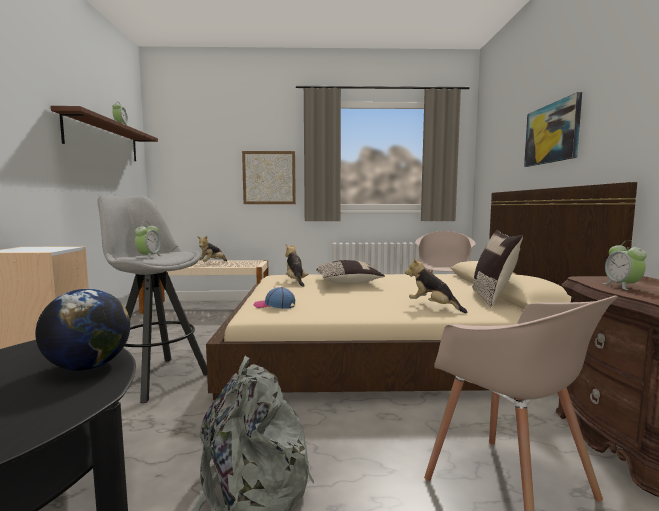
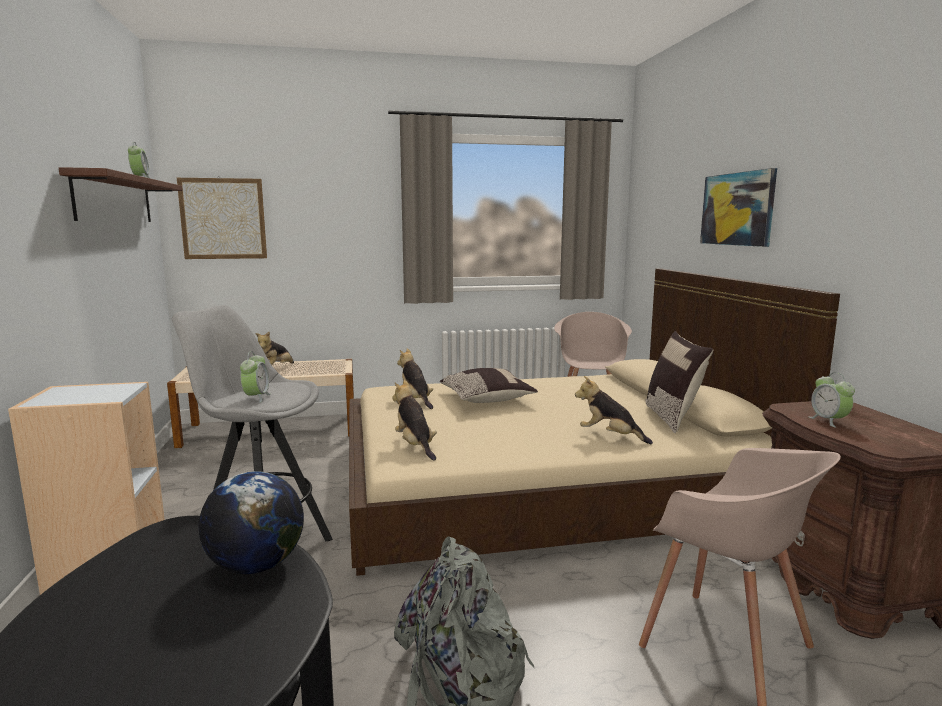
camera: 10 degrees left, 5 degrees up
picture [242,150,296,204] -> picture moved to [177,176,267,259]
cap [253,287,295,309] -> plush toy [392,380,437,461]

